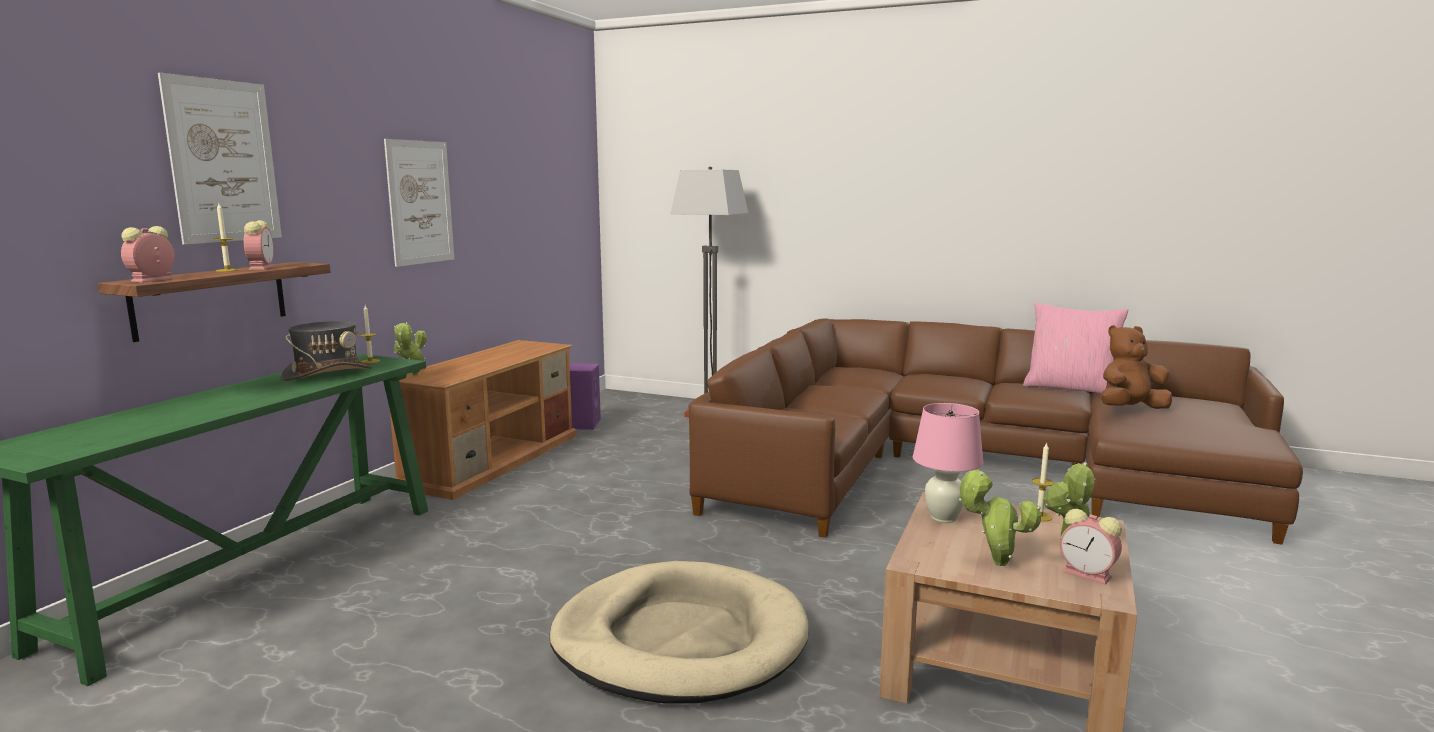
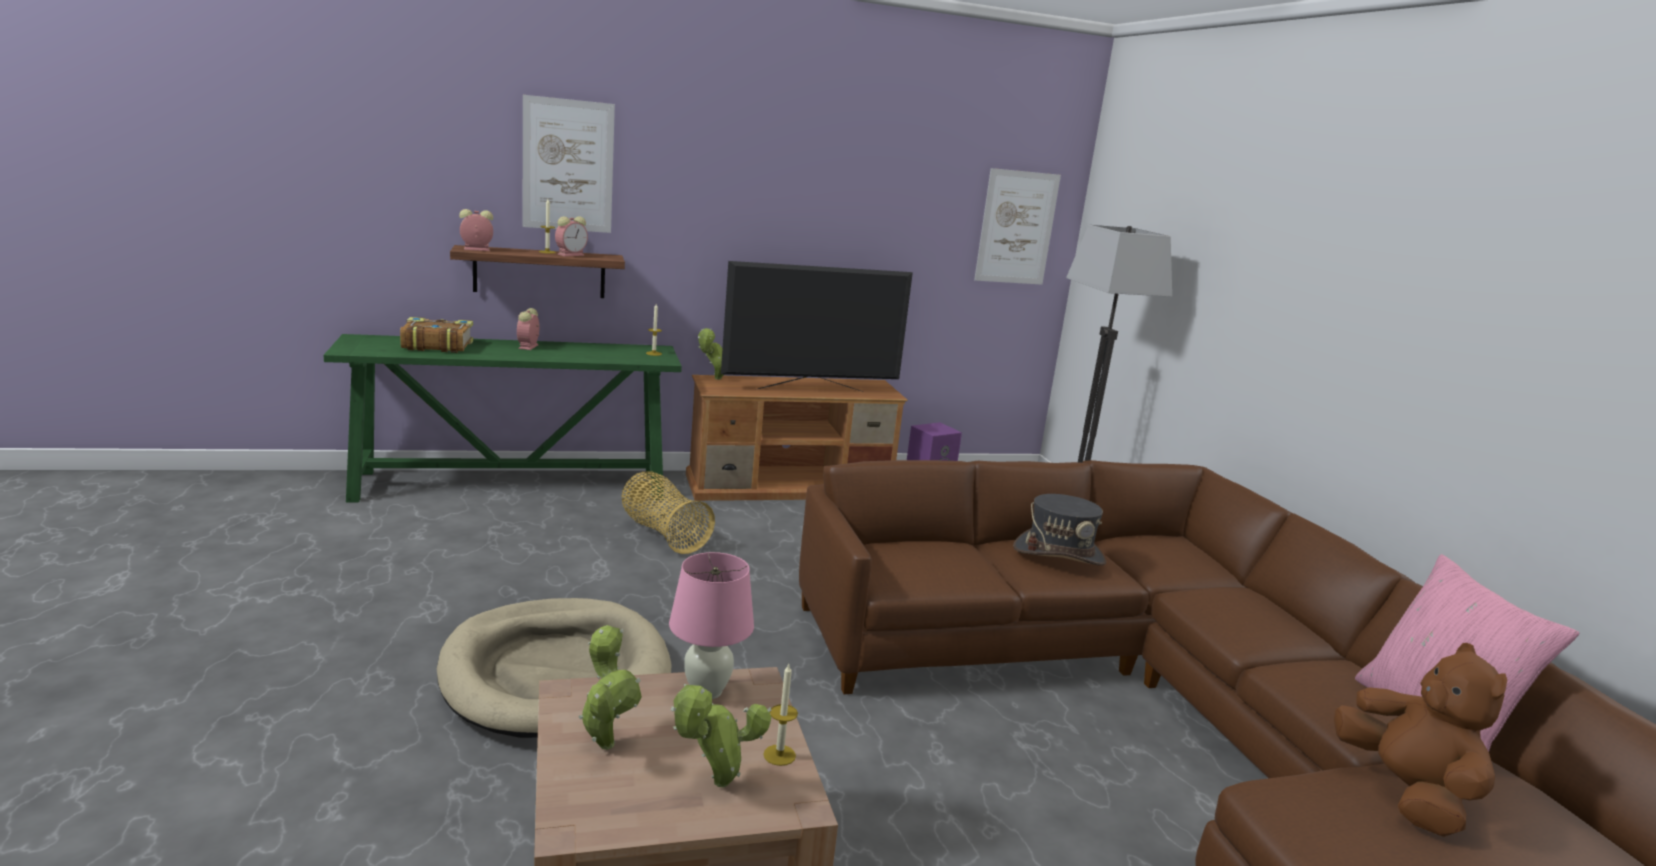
camera: 50 degrees right, 5 degrees up
grey hat [281,321,372,381] -> grey hat moved to [1013,494,1106,566]
picture [384,139,454,267] -> picture moved to [974,168,1061,285]
alarm clock [1060,509,1122,585] -> alarm clock moved to [517,308,540,350]
brown plush toy [1100,325,1172,409] -> brown plush toy turned 45 degrees clockwise [1334,643,1507,837]
none -> book [400,317,473,353]
none -> basket [621,472,715,554]
none -> television [721,261,913,392]

